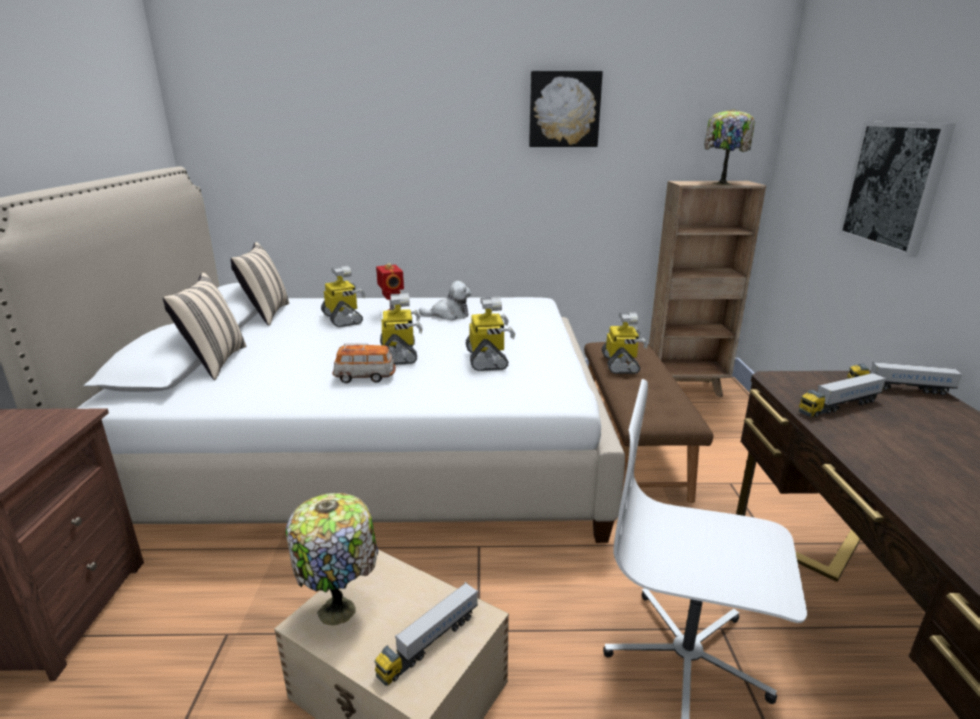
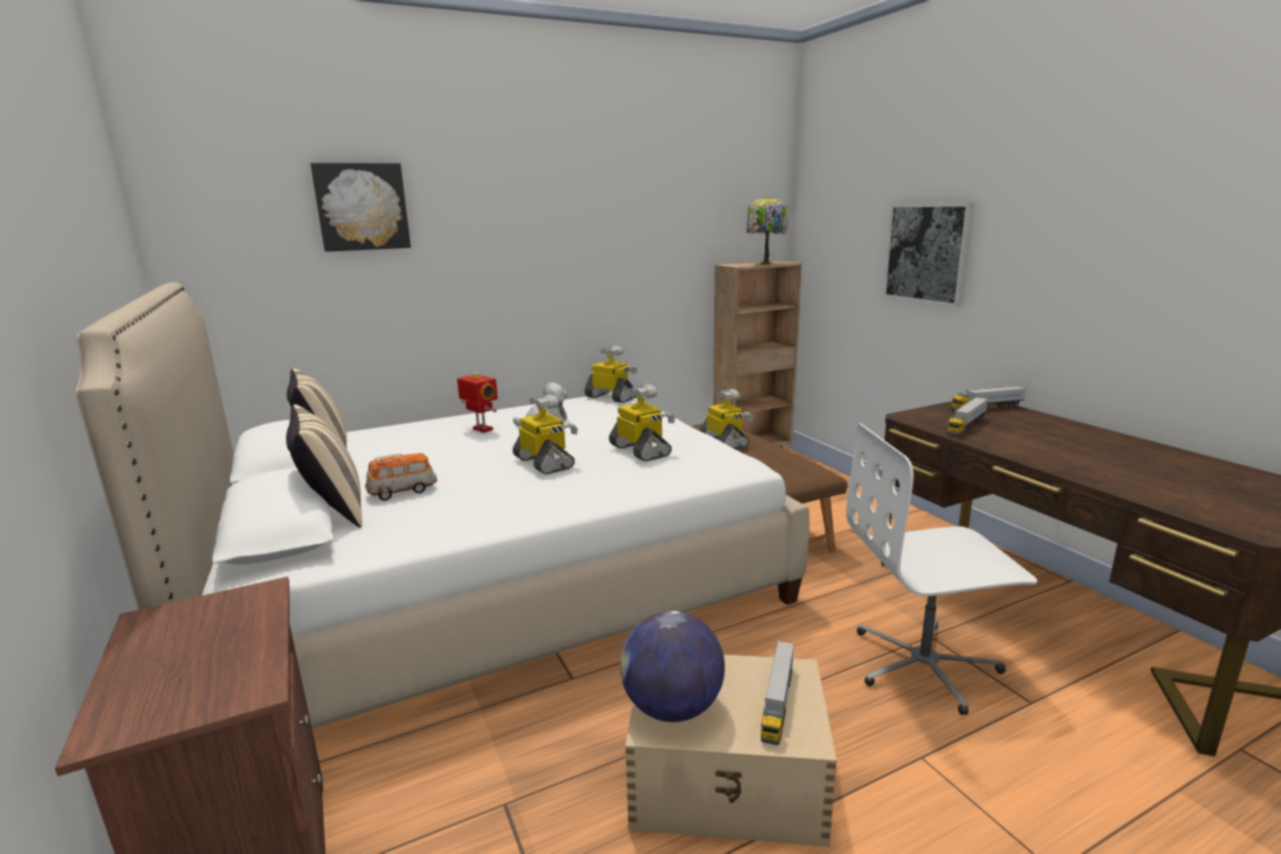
camera: 25 degrees left, 5 degrees down
table lamp [286,493,378,626] -> globe [620,611,725,722]
toy robot [321,266,366,327] -> toy robot moved to [584,345,637,403]
toy car [332,343,396,383] -> toy car moved to [365,453,437,501]
picture [529,71,603,147] -> picture moved to [311,163,411,252]

